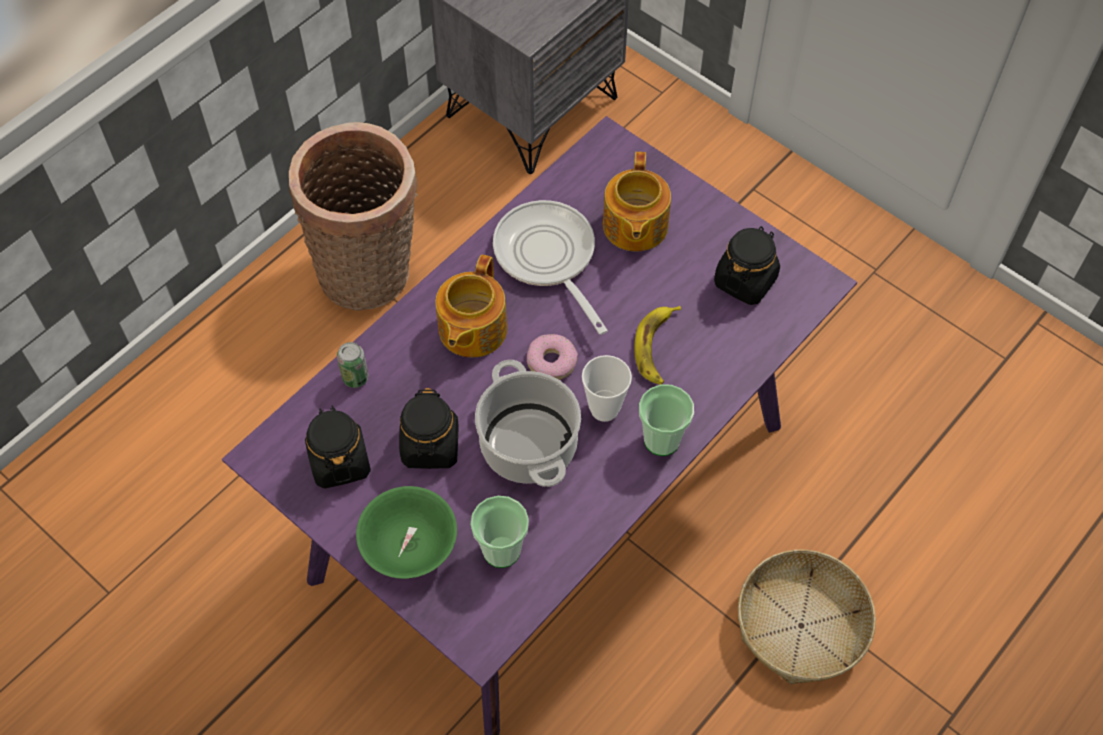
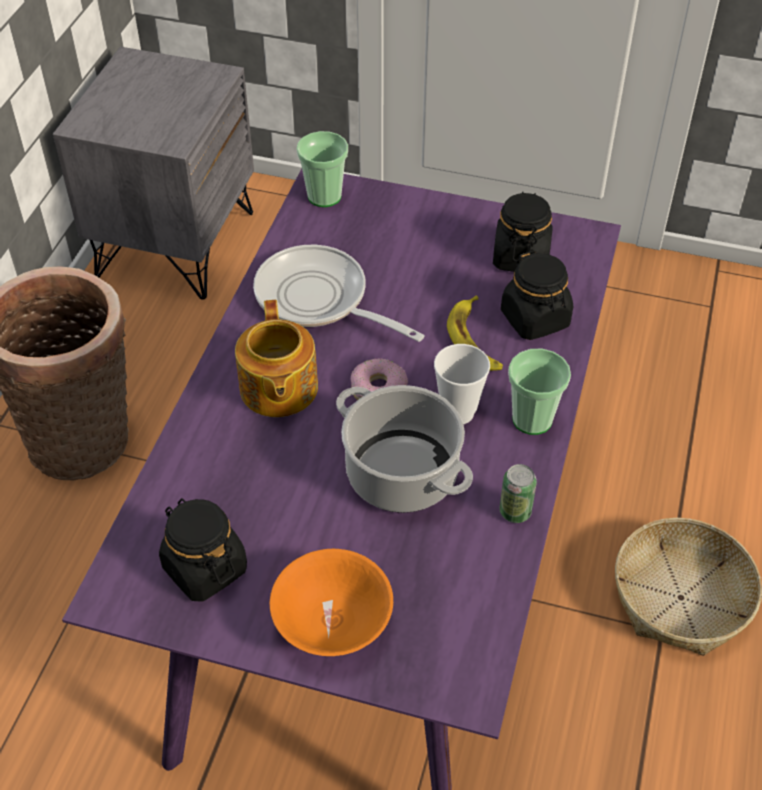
camera: 25 degrees left, 10 degrees down
can [337,342,369,388] -> can moved to [499,464,537,523]
green bowl [356,486,457,579] -> orange bowl [270,549,393,656]
black jar [399,388,459,469] -> black jar moved to [501,250,573,340]
cup [471,496,529,568] -> cup moved to [296,131,348,207]
teapot [603,152,671,251] -> none

